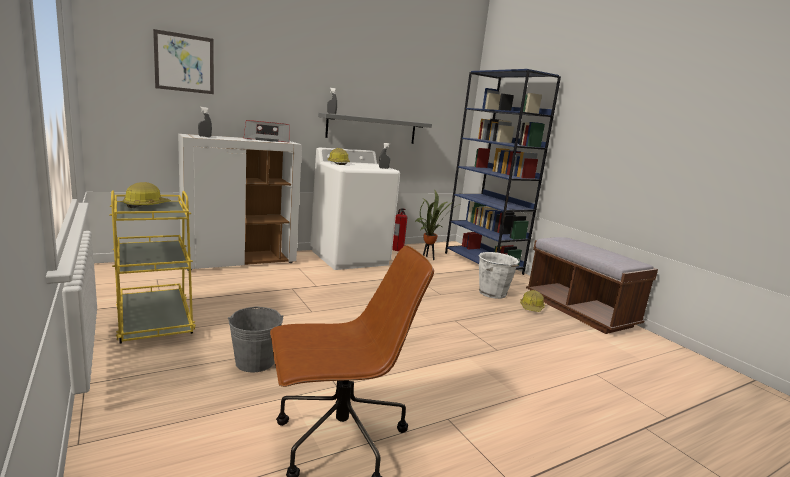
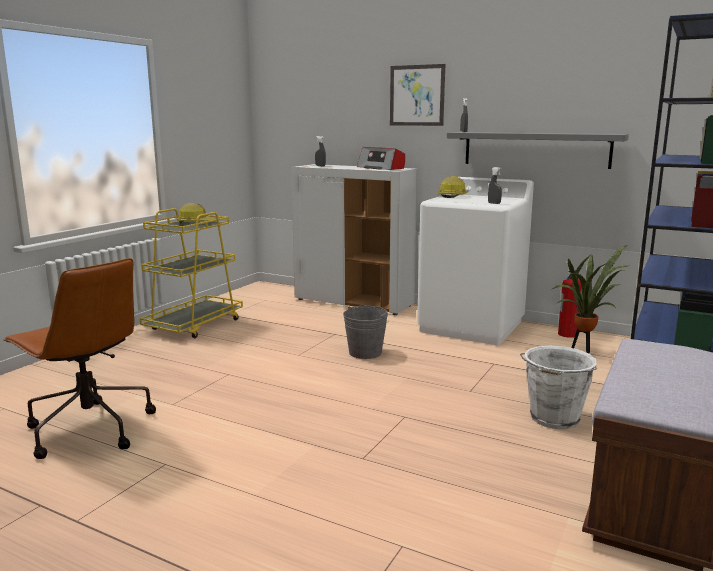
camera: 60 degrees right, 0 degrees up
picture [153,29,214,94] -> picture moved to [390,64,445,126]
grey bucket [228,306,284,372] -> grey bucket moved to [343,306,388,359]
hard hat [520,290,545,312] -> none

